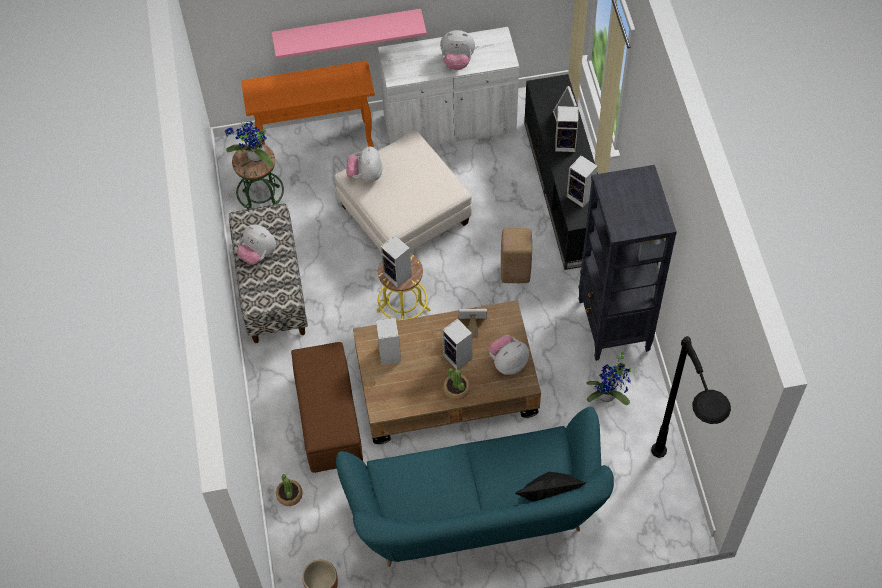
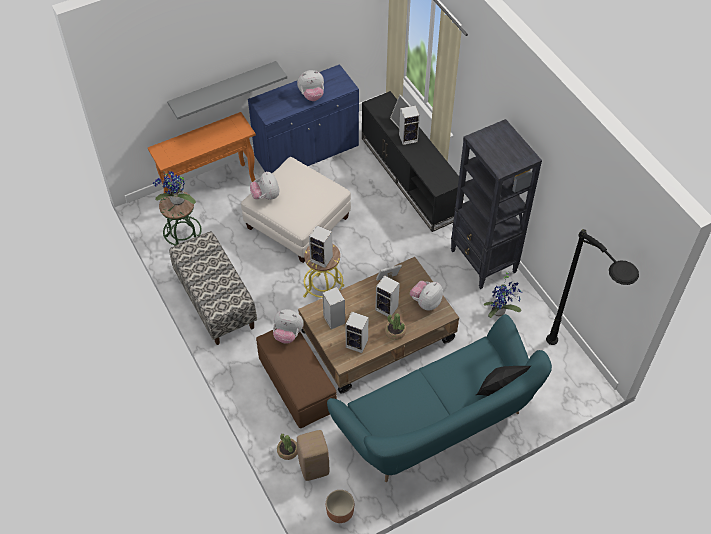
camera: 20 degrees left, 5 degrees down
plush toy [237,225,276,265] -> plush toy moved to [273,309,304,343]
pink shelf [272,9,427,59] -> grey shelf [167,61,287,119]
white cabinet [378,27,519,146] -> blue cabinet [248,64,359,173]
beige stool [501,228,532,283] -> beige stool moved to [297,430,329,481]
speaker [567,155,598,207] -> speaker moved to [345,312,369,353]

